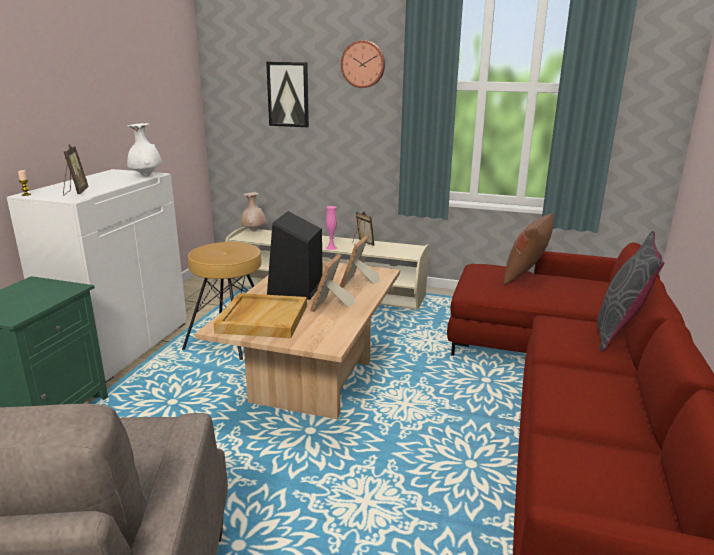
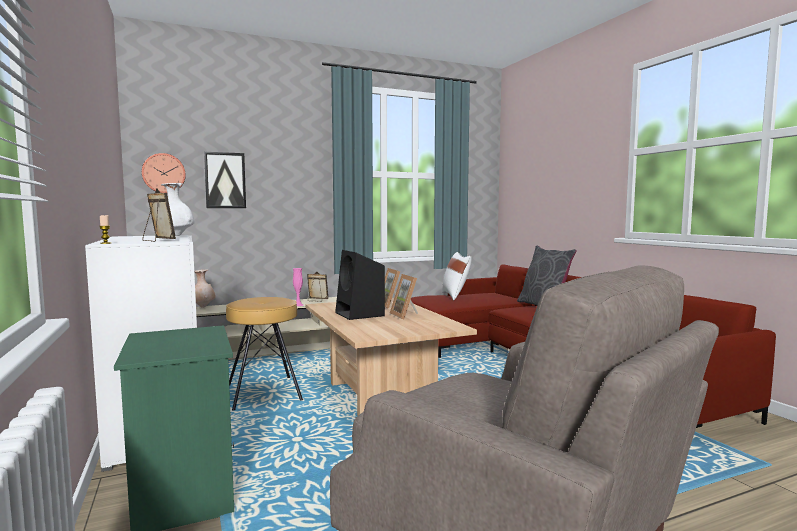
camera: 40 degrees left, 15 degrees down
beige tray [214,293,307,338] -> none
wall clock [341,40,385,88] -> wall clock moved to [142,153,186,193]
brown pillow [503,213,554,285] -> white pillow [442,252,472,300]

